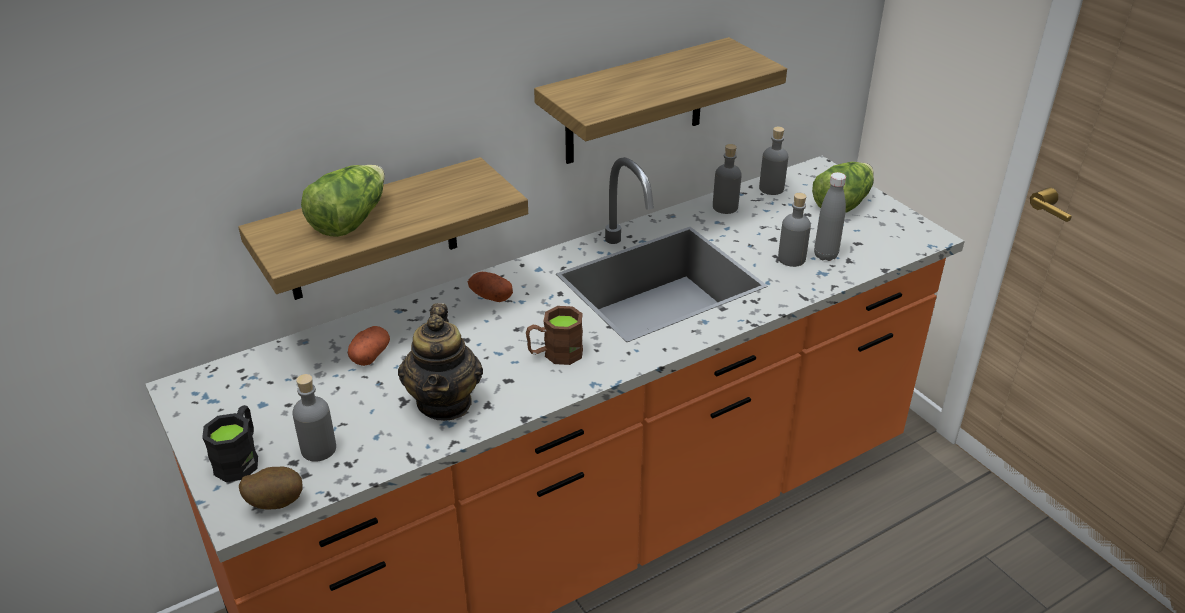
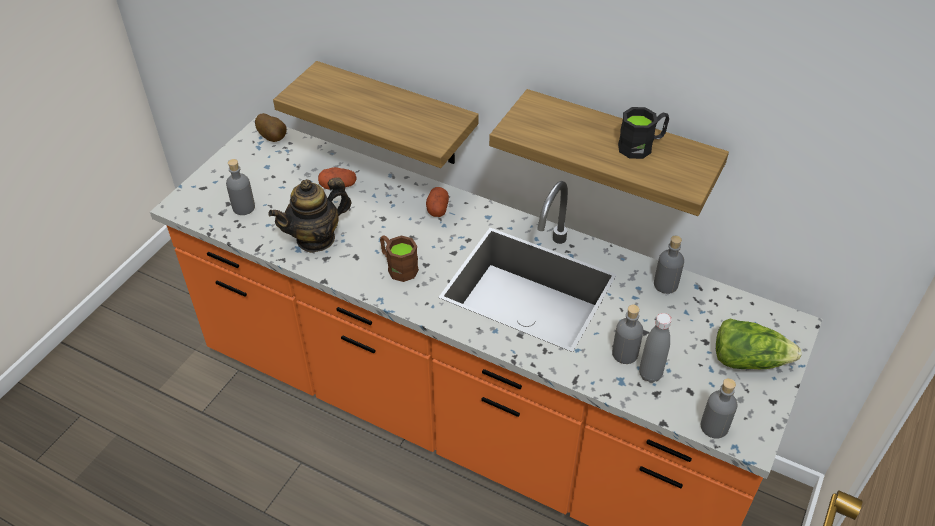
camera: 60 degrees right, 10 degrees up
black mug [202,405,258,482] -> black mug moved to [618,107,669,159]
potato [239,467,303,509] -> potato moved to [255,113,287,142]
lettuce [301,165,385,237] -> none
grey bottle [759,127,788,195] -> grey bottle moved to [701,378,737,439]

